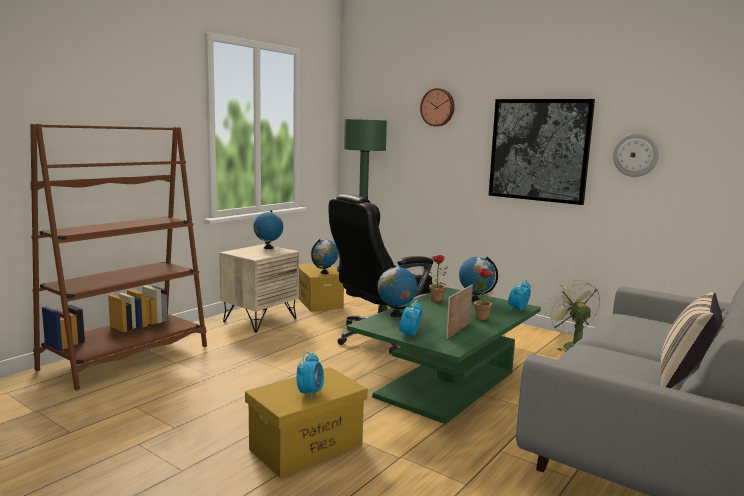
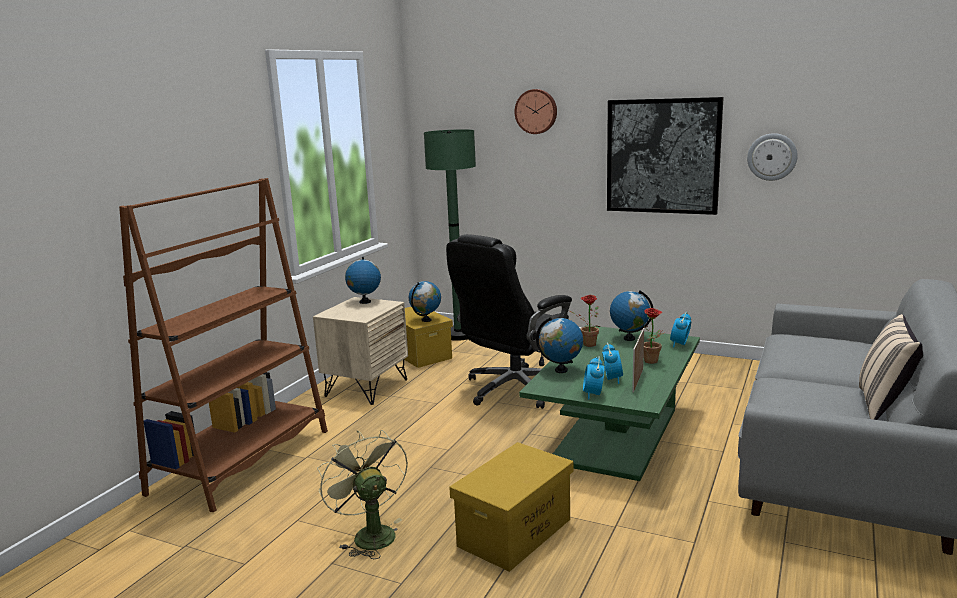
camera: 10 degrees left, 5 degrees up
alarm clock [296,352,324,400] -> alarm clock moved to [602,343,623,384]
green fan [546,279,600,352] -> green fan moved to [317,430,408,559]

